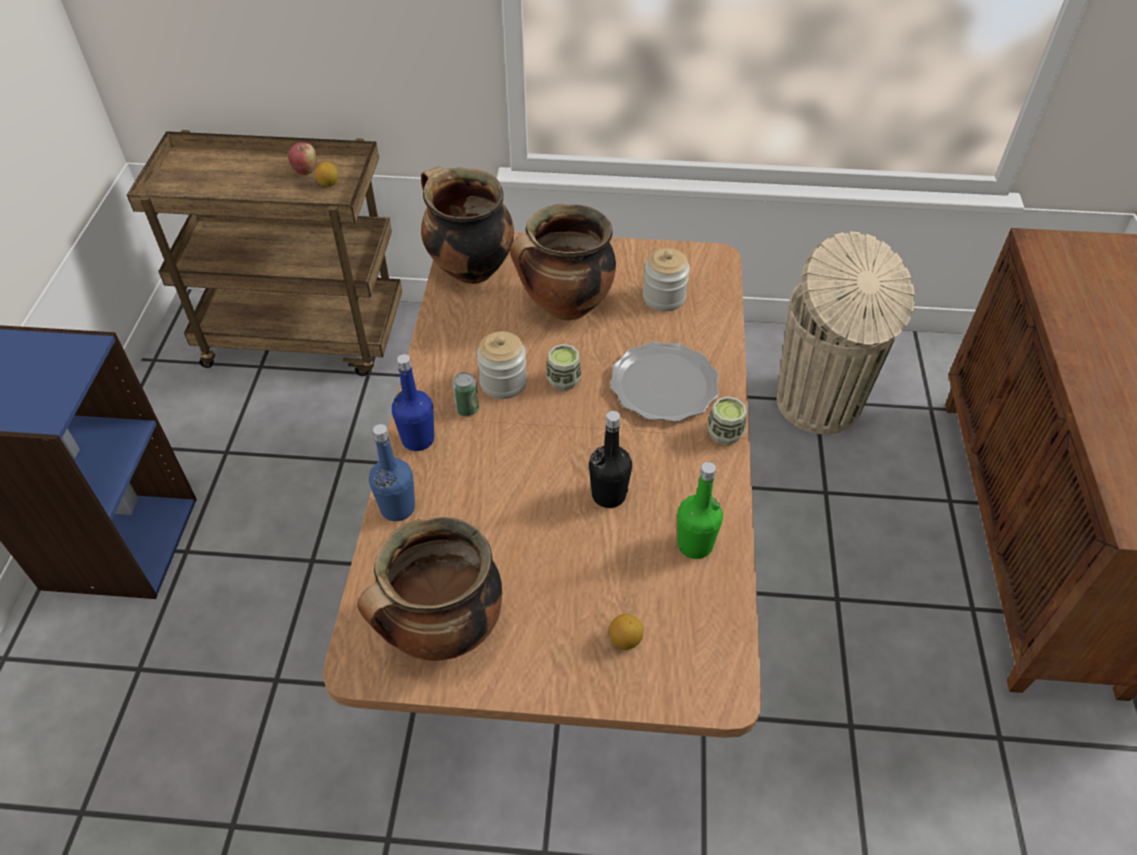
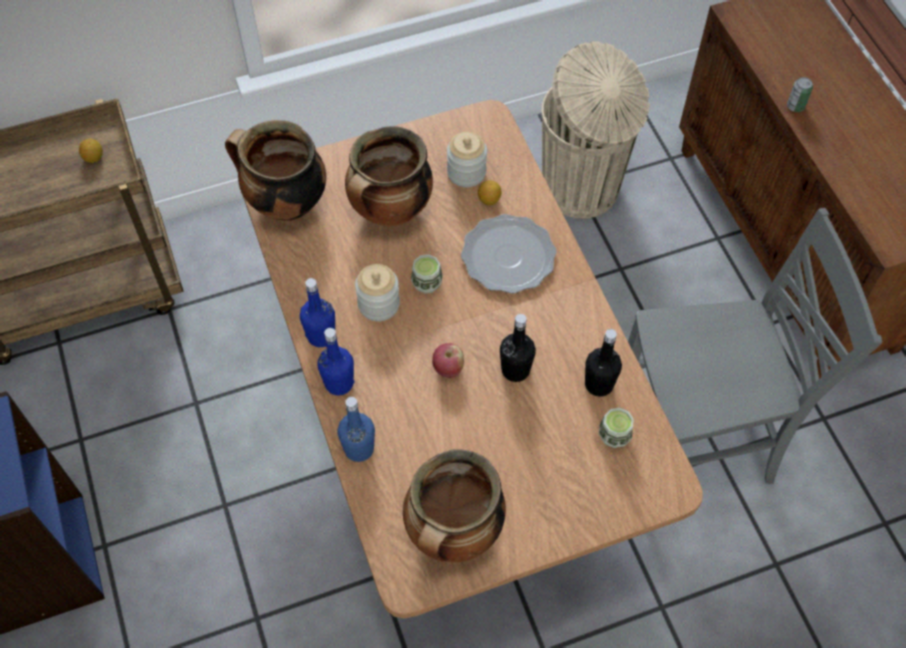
camera: 25 degrees left, 10 degrees up
apple [288,142,317,175] -> apple moved to [432,343,464,378]
can [452,372,479,416] -> can moved to [787,77,813,112]
lemon [609,613,644,650] -> lemon moved to [478,180,501,205]
green bottle [677,462,723,559] -> black bottle [585,329,622,397]
cup [708,396,747,445] -> cup moved to [599,408,634,448]
none -> blue bottle [300,278,335,347]
none -> grey chair [628,208,882,484]

